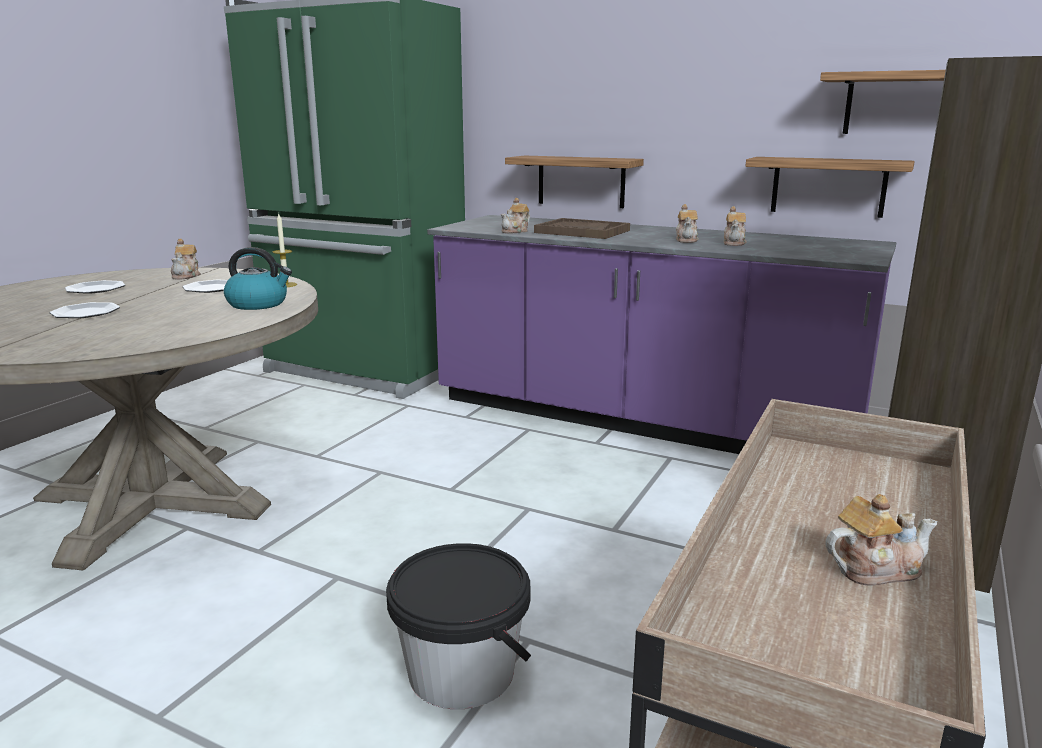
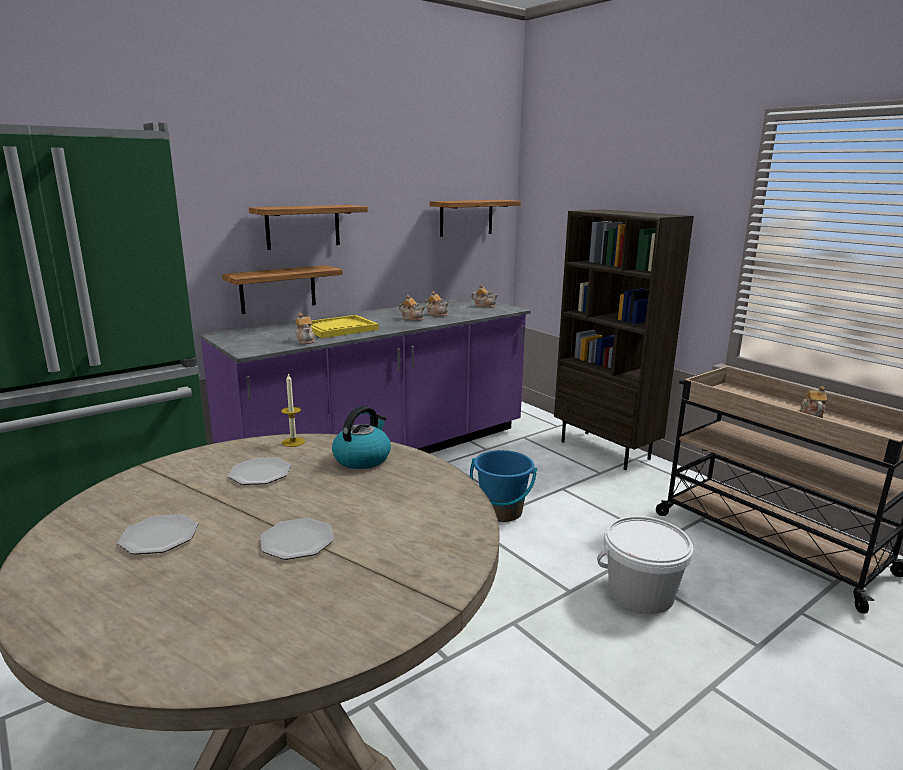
camera: 65 degrees left, 0 degrees up
teapot [171,239,201,279] -> teapot moved to [471,284,498,308]
black bucket [386,543,531,709] -> white bucket [597,516,693,614]
brown tray [534,218,630,239] -> yellow tray [311,315,379,338]
shelf [746,157,915,218] -> shelf moved to [249,205,368,250]
none -> blue bucket [470,450,537,522]

